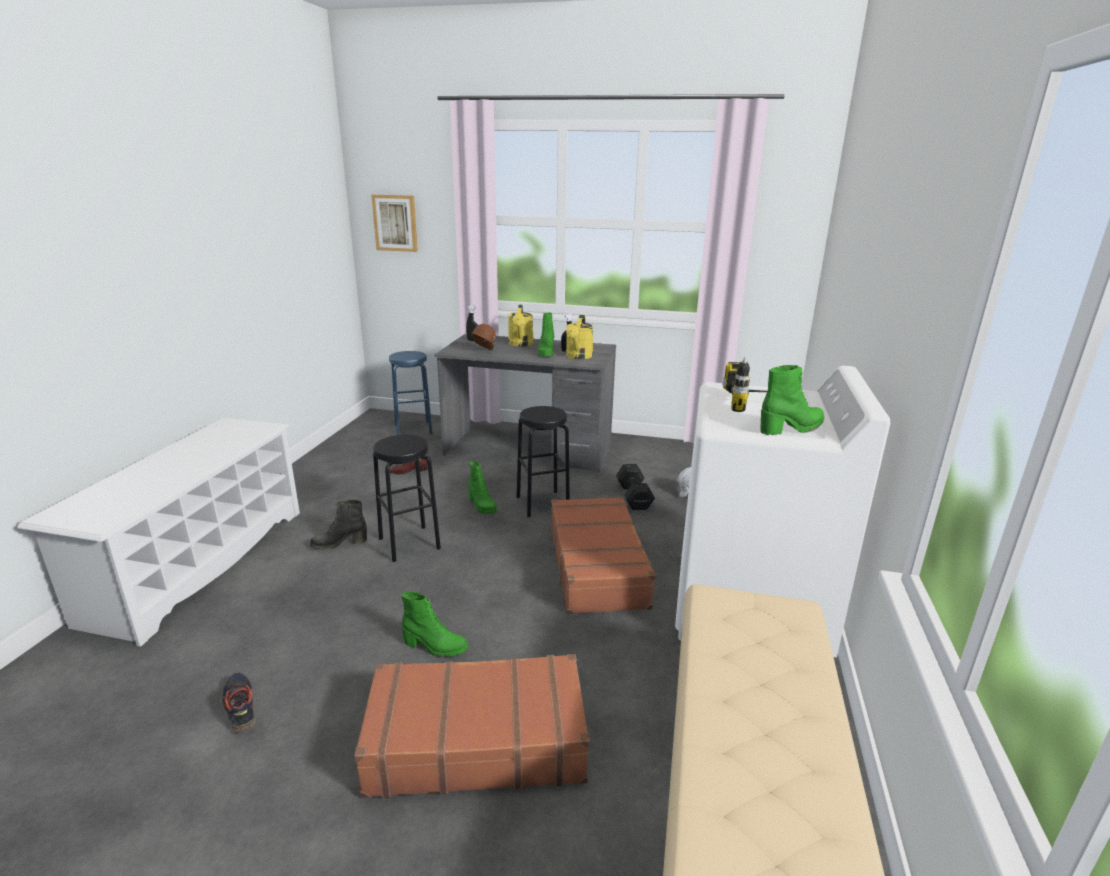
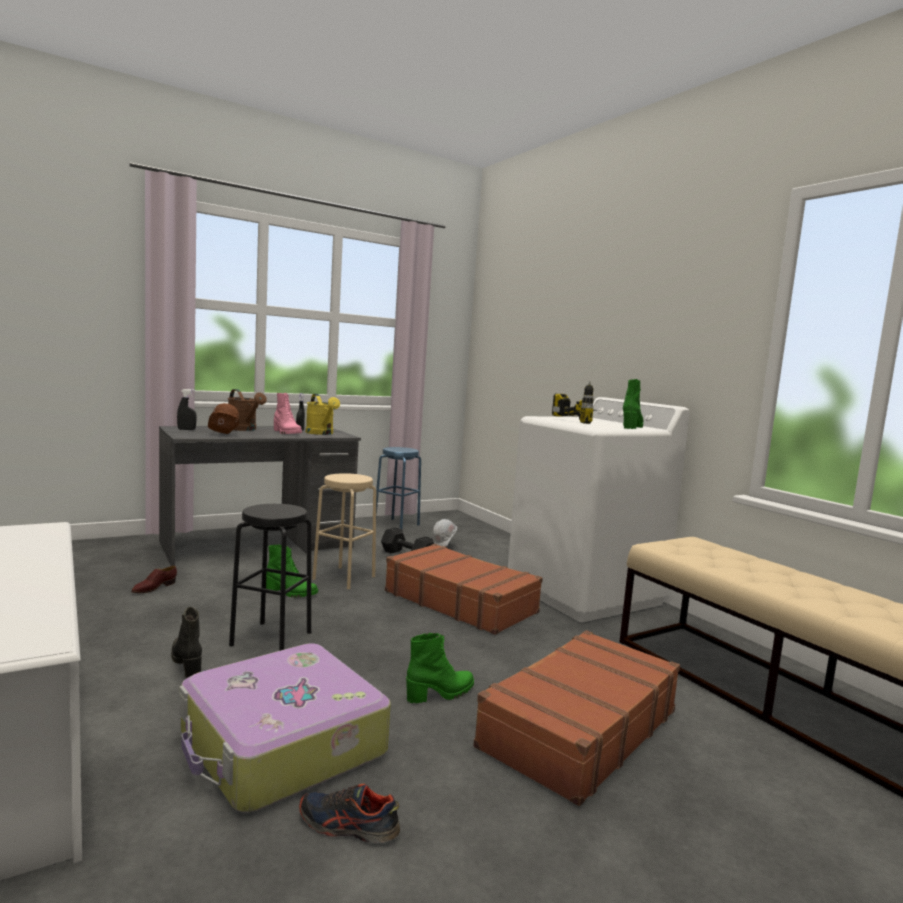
camera: 45 degrees left, 15 degrees down
black boot [310,500,367,550] -> black boot turned 120 degrees clockwise [171,607,202,679]
picture [371,195,418,252] -> none
blue stool [389,351,433,435] -> blue stool moved to [376,447,421,529]
yellow watering can [508,305,534,347] -> brown watering can [228,389,267,431]
black stool [517,406,570,517] -> beige stool [312,473,376,589]
green boot [537,312,554,356] -> pink boot [274,393,302,434]
none -> suitcase [179,643,390,812]

